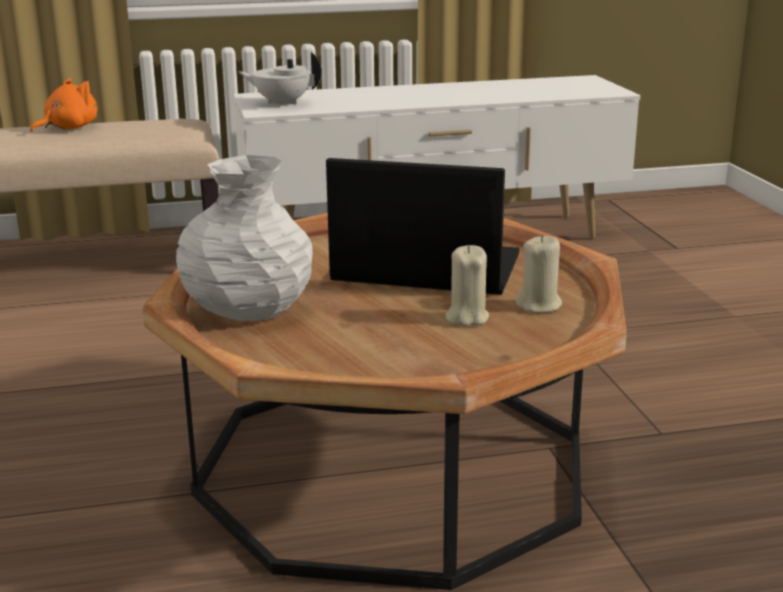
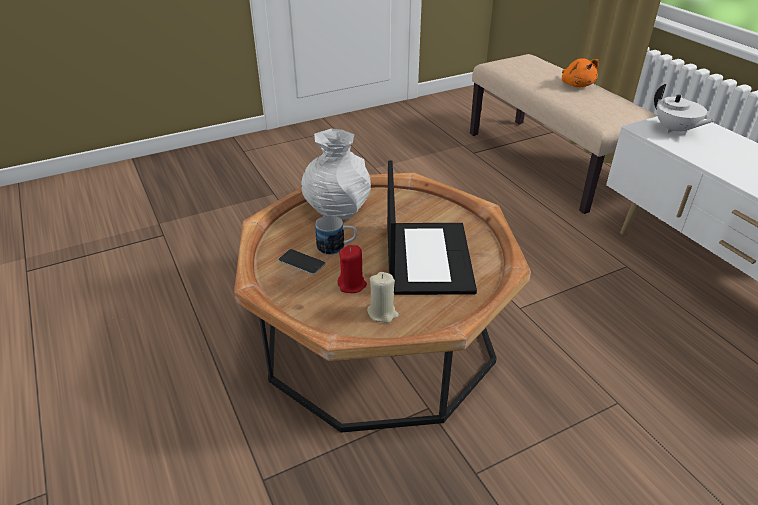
camera: 75 degrees right, 15 degrees up
orange plush toy [30,78,97,132] -> orange plush toy turned 45 degrees clockwise [562,58,599,87]
white teapot [238,52,322,107] -> white teapot turned 150 degrees clockwise [654,84,715,135]
beige candle [445,245,489,326] -> red candle [338,245,367,293]
none -> phone [278,249,326,275]
none -> mug [315,215,357,255]

